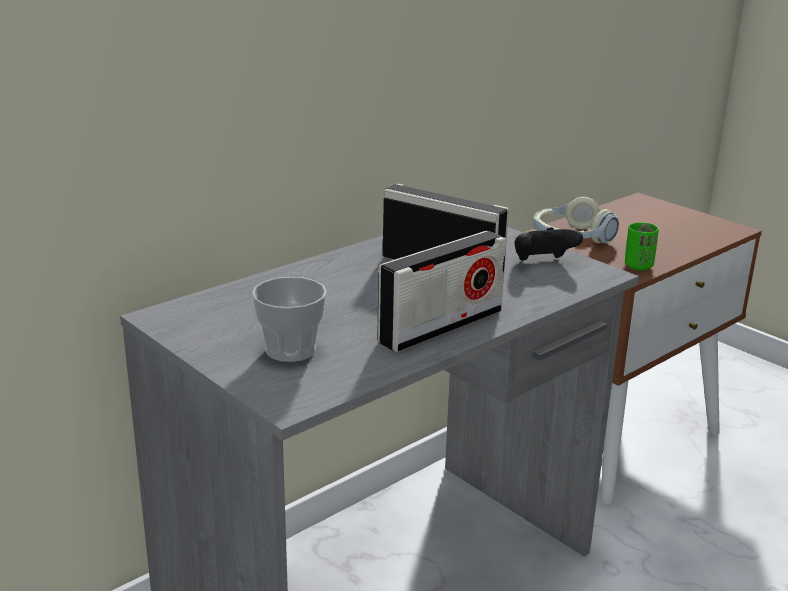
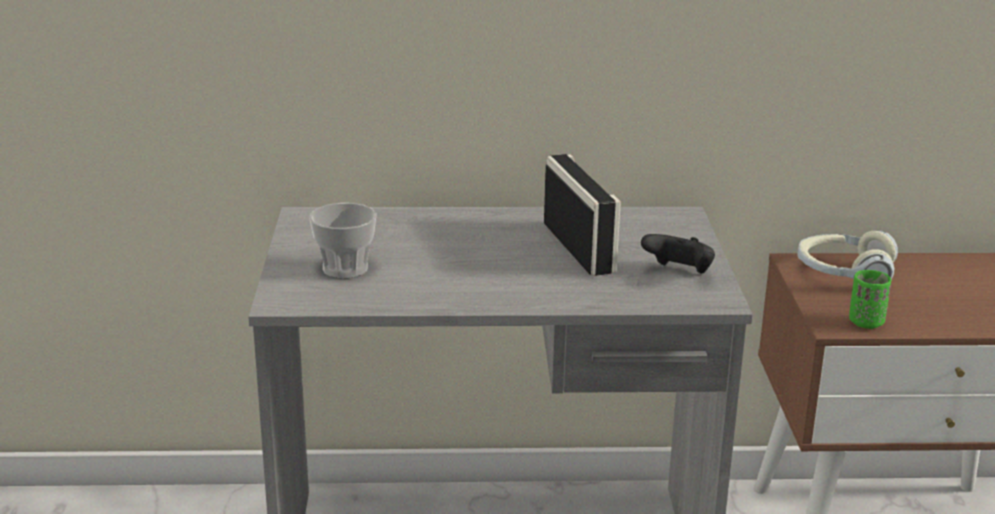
camera: 40 degrees right, 0 degrees up
radio [377,231,506,352] -> none

